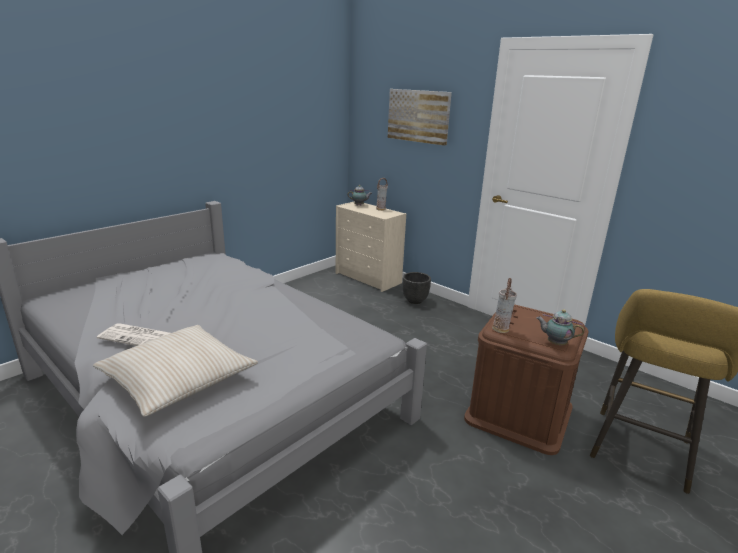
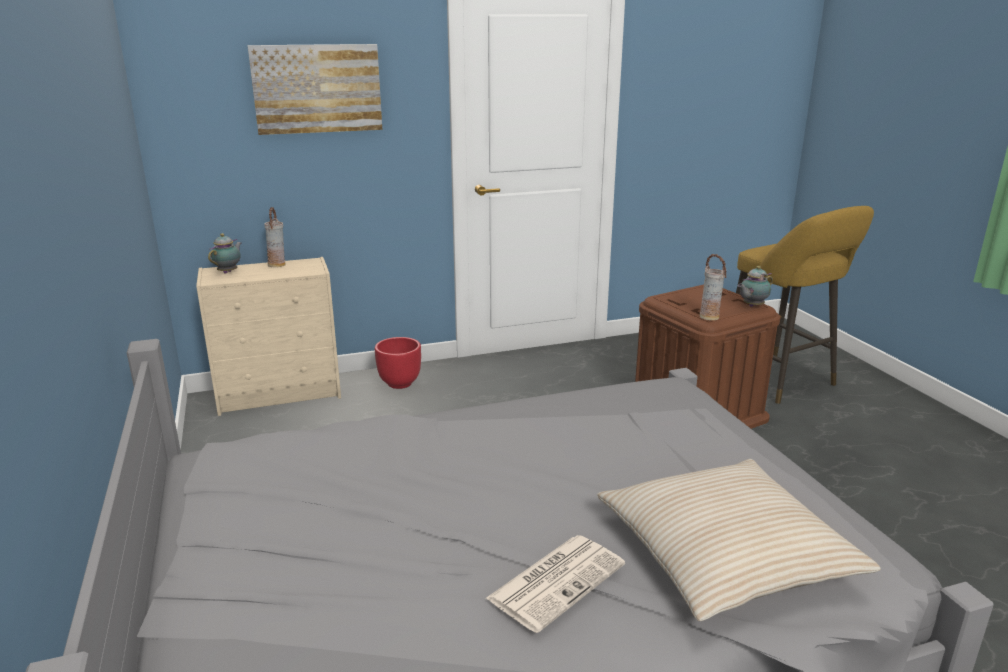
camera: 60 degrees left, 0 degrees up
black planter [402,272,431,304] -> red planter [375,337,421,389]

